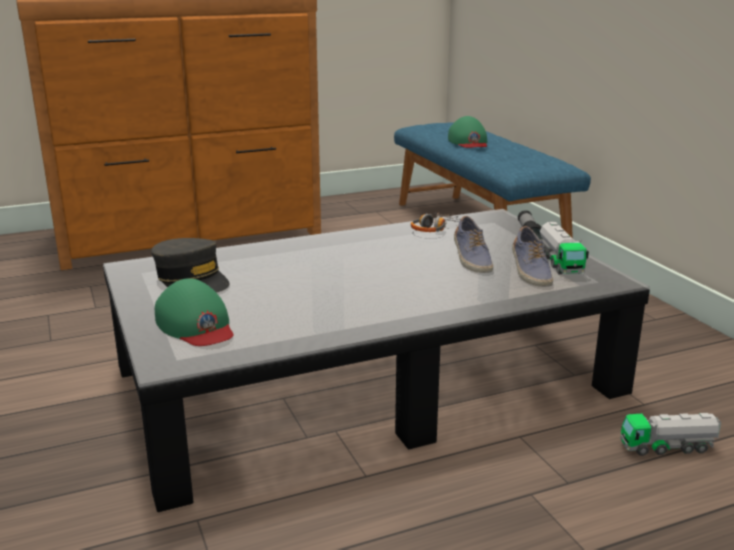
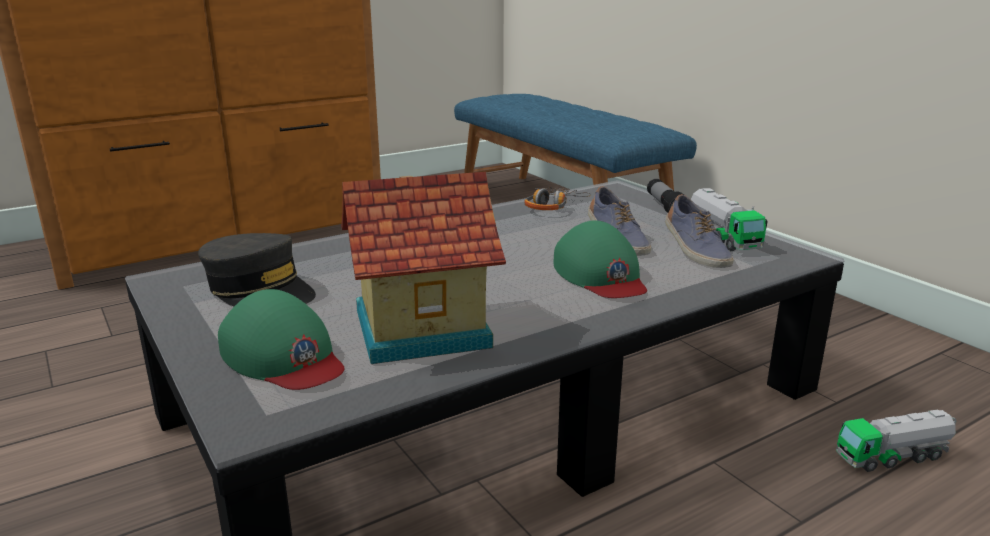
camera: 10 degrees left, 0 degrees up
green cap [448,116,487,148] -> green cap moved to [553,220,647,298]
none -> toy house [341,172,506,364]

